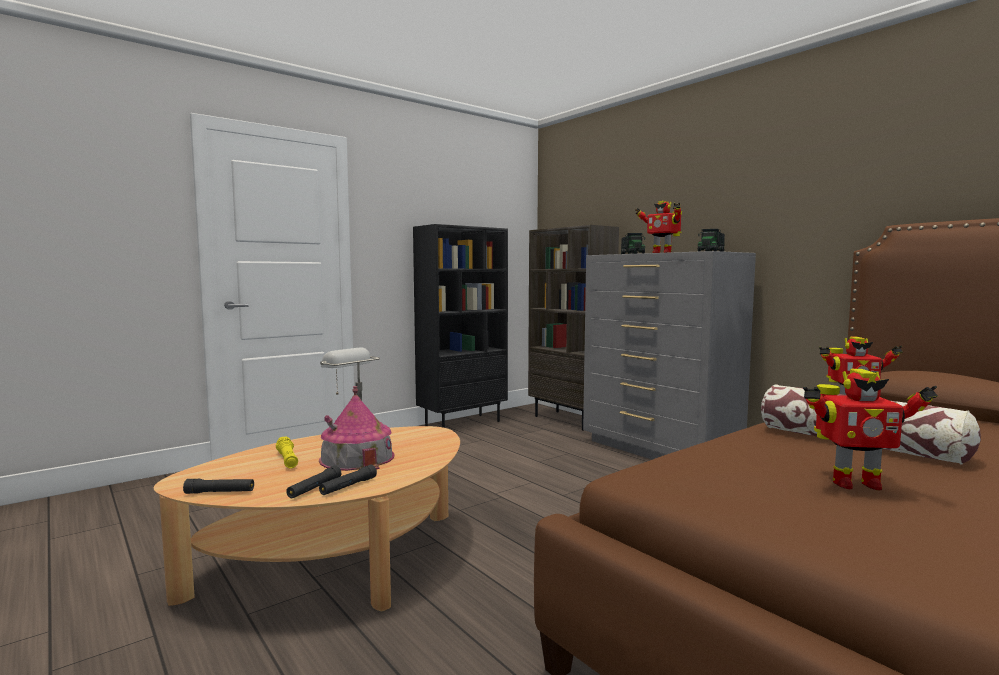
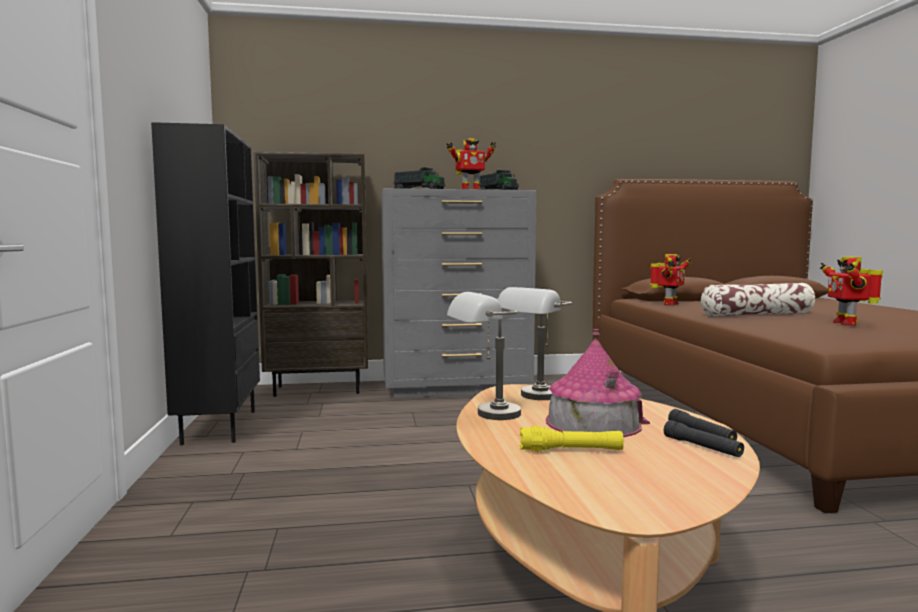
camera: 60 degrees left, 0 degrees up
black flashlight [183,479,254,494] -> none
toy robot [803,369,938,491] -> toy robot turned 150 degrees clockwise [820,257,883,326]
none -> grey table lamp [497,287,572,400]

